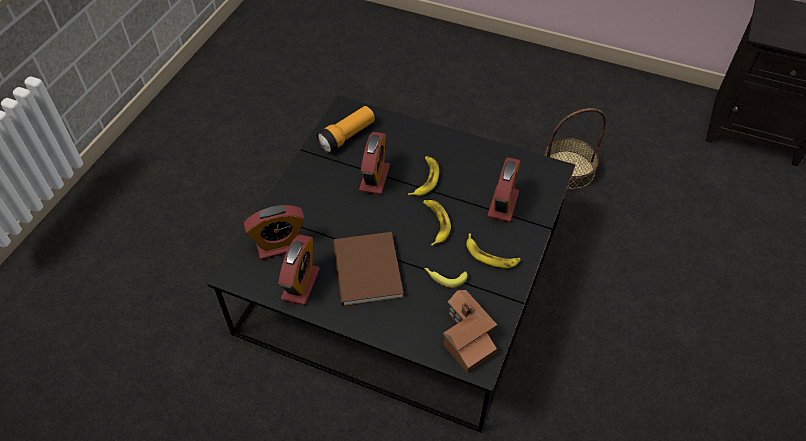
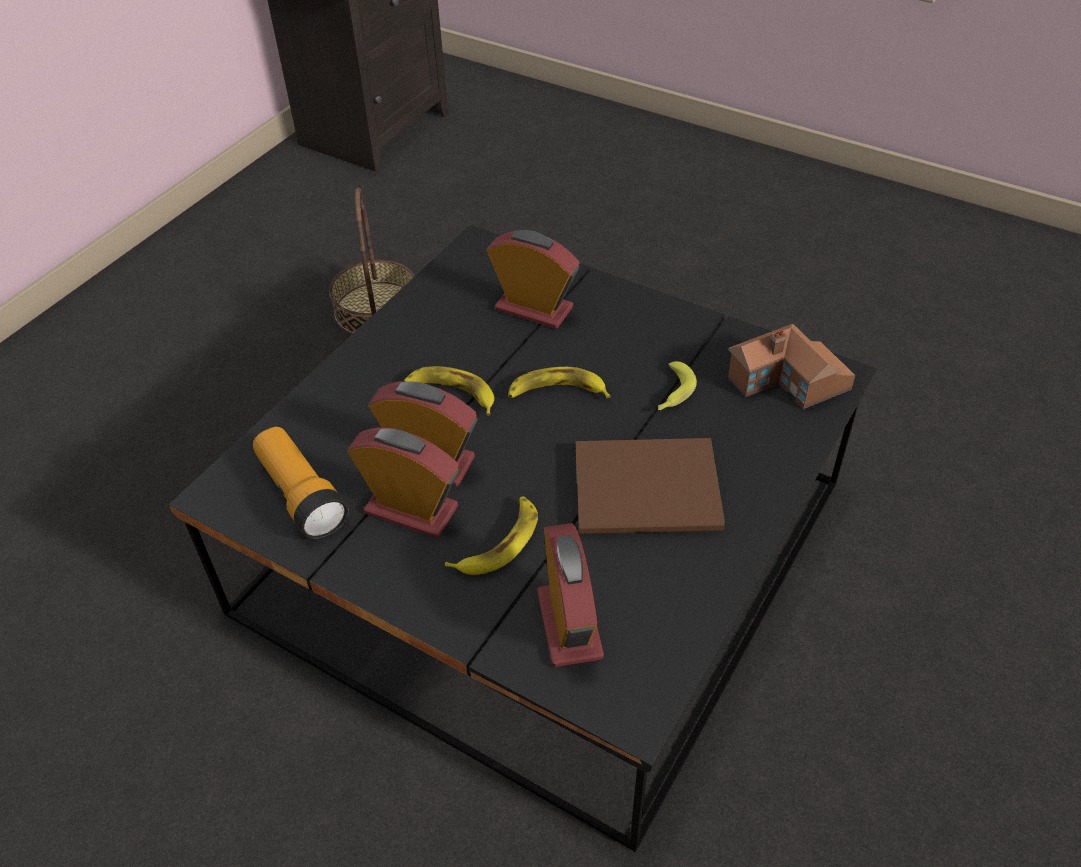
camera: 80 degrees left, 5 degrees down
alarm clock [278,235,320,305] -> alarm clock moved to [347,427,459,538]
banana [466,233,521,268] -> banana moved to [445,496,538,575]

